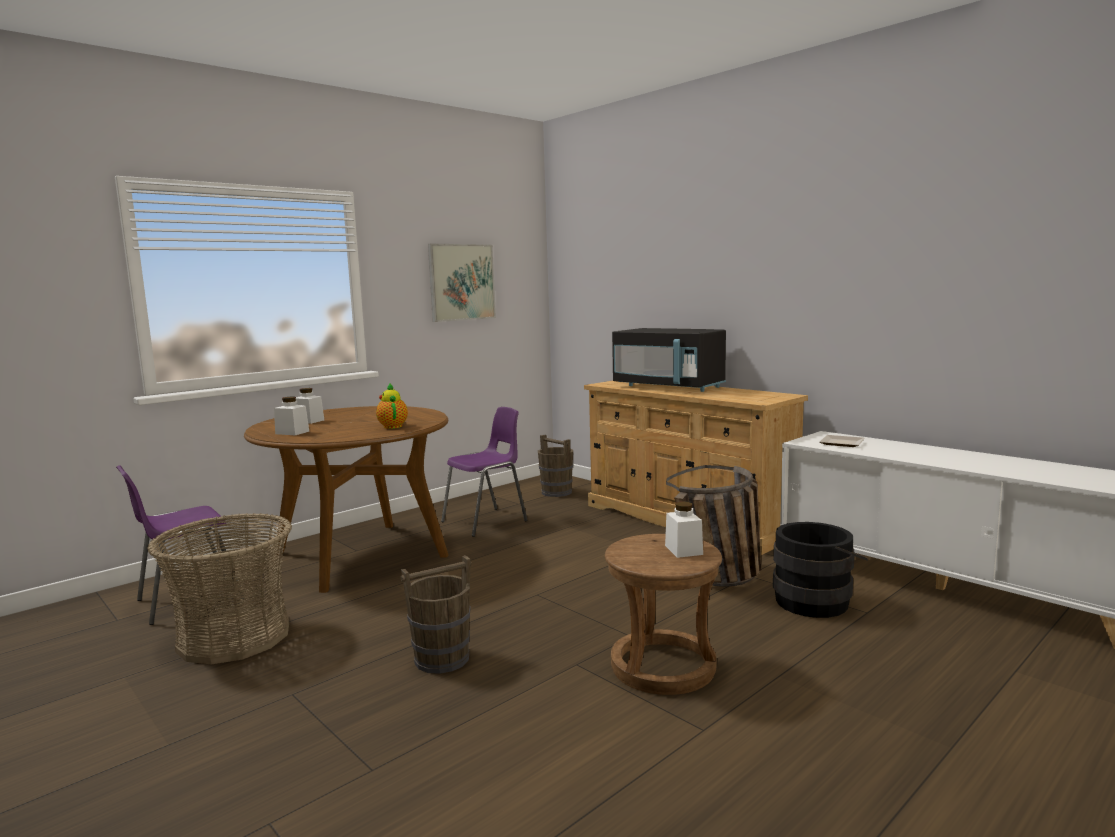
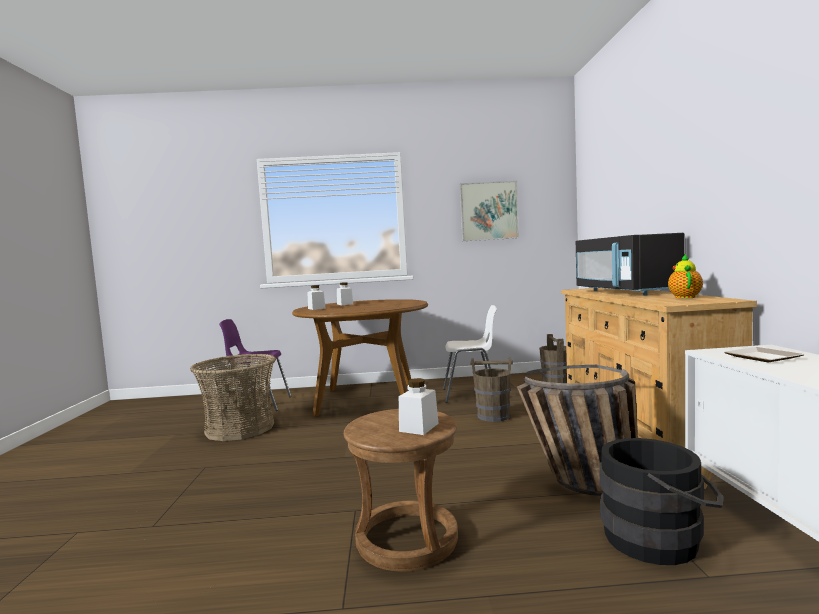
camera: 40 degrees right, 5 degrees down
teapot [376,383,408,429] -> teapot moved to [668,254,703,298]
brown bucket [400,555,471,674] -> brown bucket moved to [470,358,513,422]
purple chair [441,407,528,537] -> white chair [443,305,497,403]

